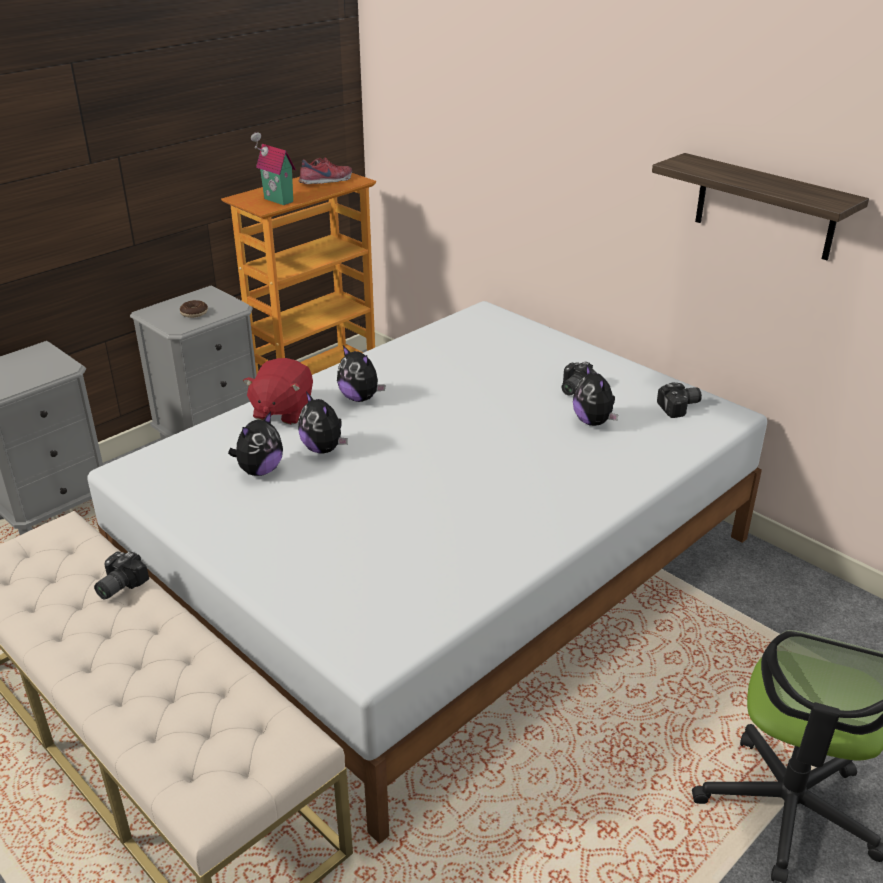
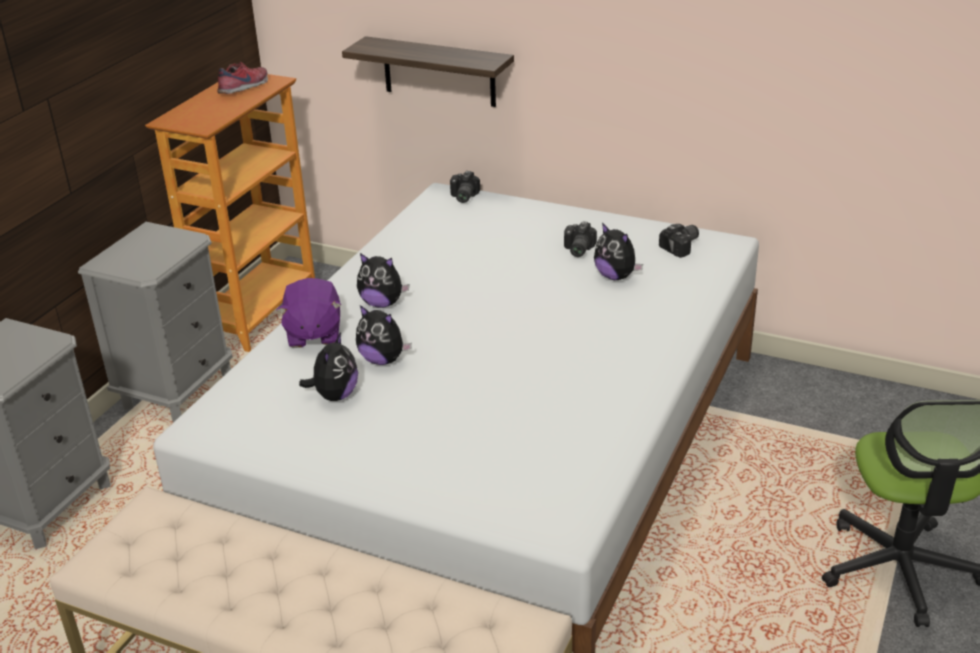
camera: 20 degrees left, 0 degrees up
camera [94,551,149,600] -> camera moved to [450,171,480,203]
donut [180,300,208,318] -> none
red plush toy [243,358,313,425] -> purple plush toy [276,278,341,348]
toy house [251,132,296,205] -> none
shelf [652,153,869,260] -> shelf moved to [342,36,514,107]

